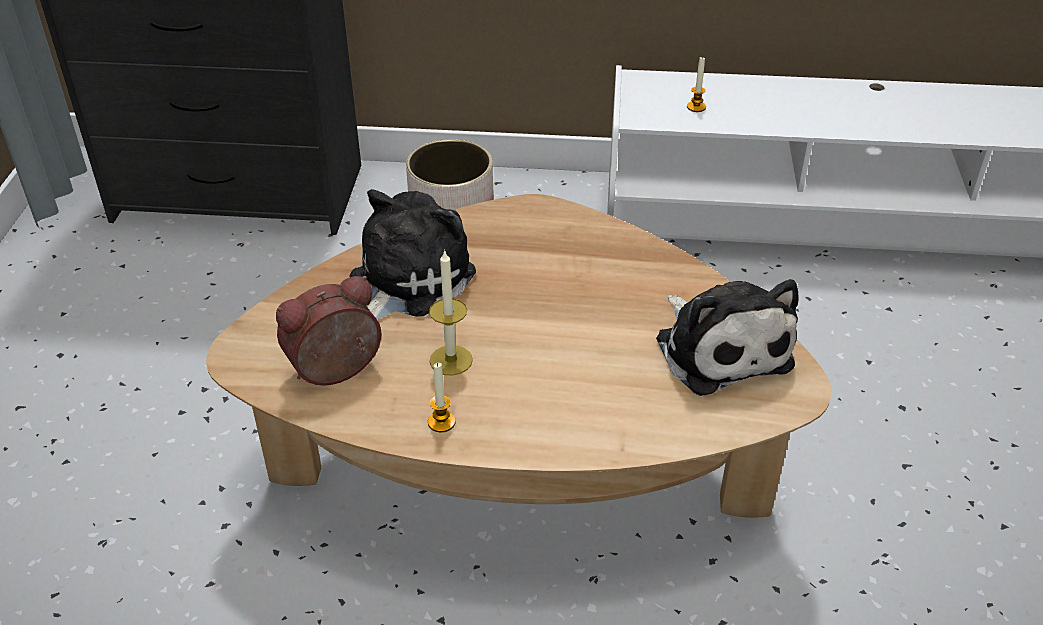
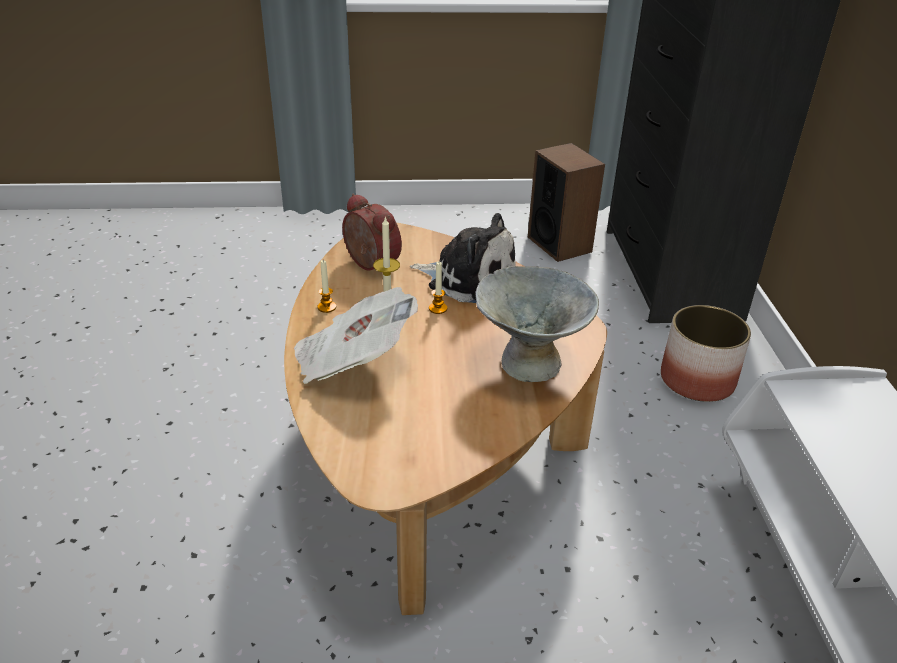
camera: 80 degrees right, 5 degrees down
plush toy [656,279,799,396] -> none
candle [687,56,706,112] -> candle moved to [429,261,447,314]
none -> newspaper [294,287,418,384]
none -> grey bowl [475,266,599,382]
none -> speaker [528,143,605,262]

